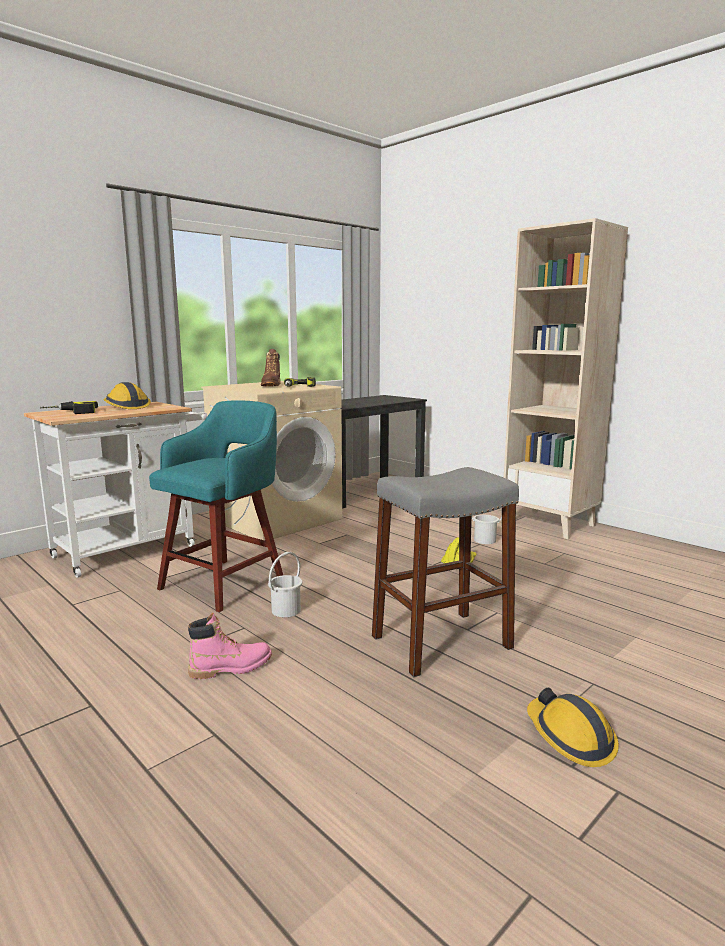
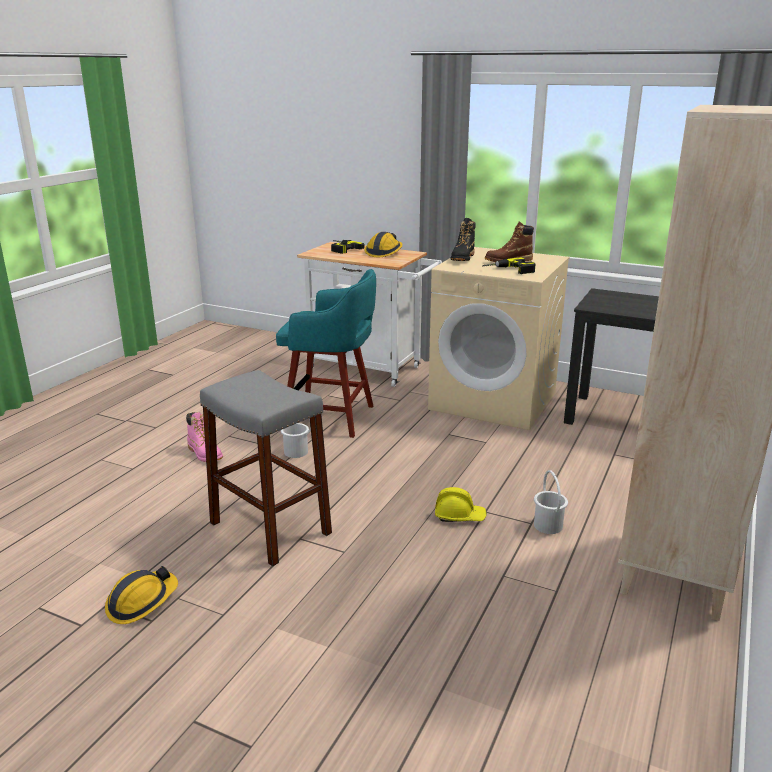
camera: 70 degrees right, 10 degrees up
none -> black boot [451,218,476,261]

